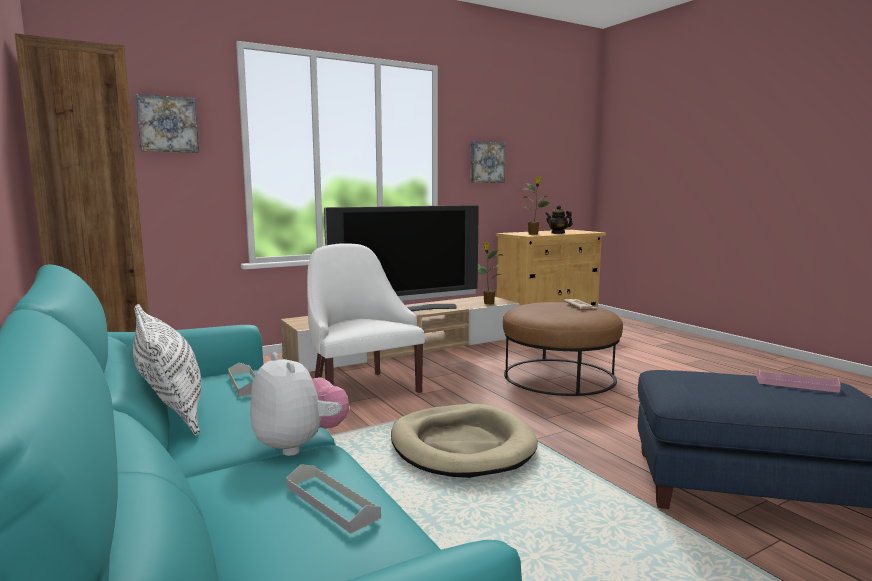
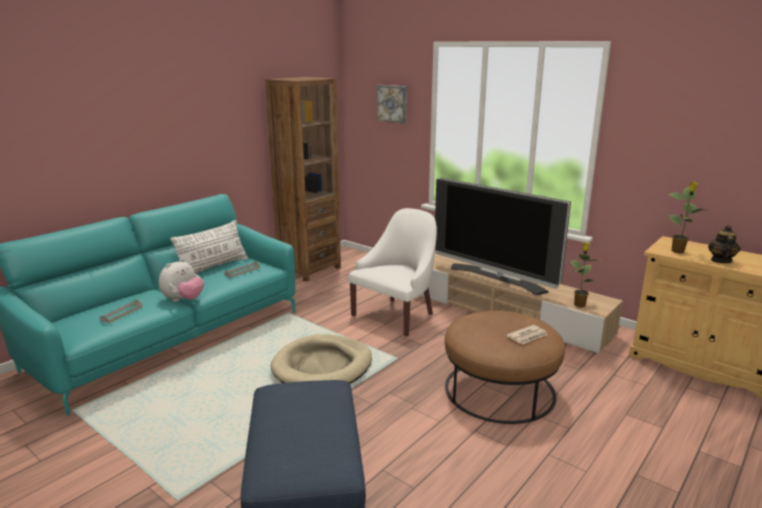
camera: 70 degrees right, 10 degrees up
picture [470,141,506,183] -> none
pink tray [756,369,841,393] -> none

